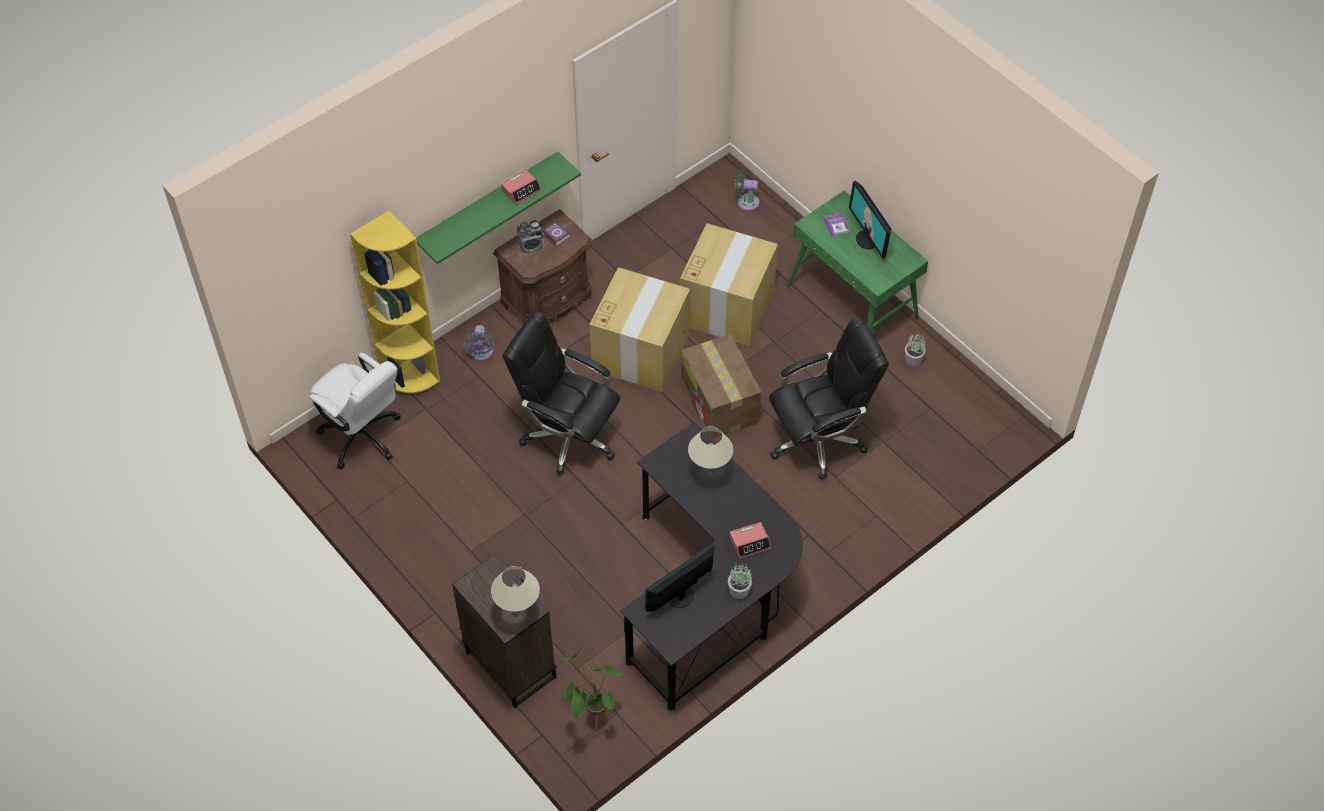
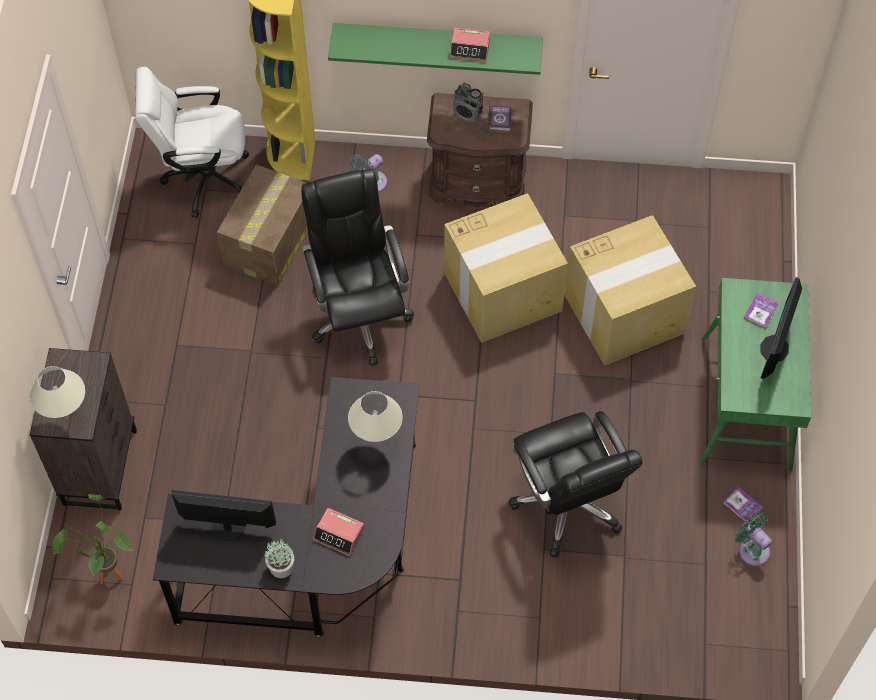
camera: 45 degrees right, 5 degrees up
white office chair [309,353,401,469] -> white office chair turned 90 degrees clockwise [135,67,249,218]
cardboard box [681,334,762,439] -> cardboard box moved to [217,165,308,286]
green fan [734,169,760,211] -> green fan moved to [734,512,772,566]
black office chair [769,317,889,479] -> black office chair turned 45 degrees clockwise [508,411,643,558]
potted plant [905,334,926,366] -> book [723,487,763,522]

